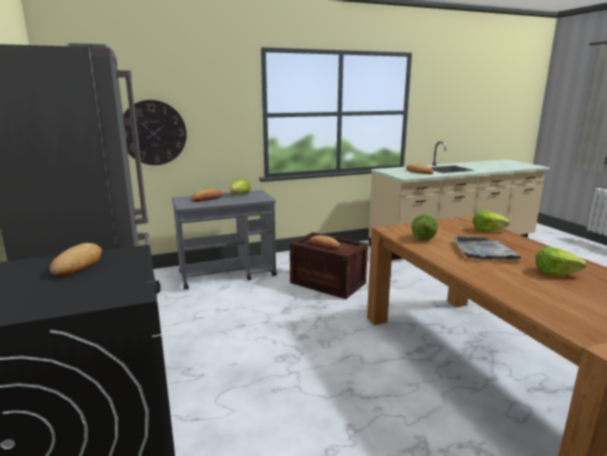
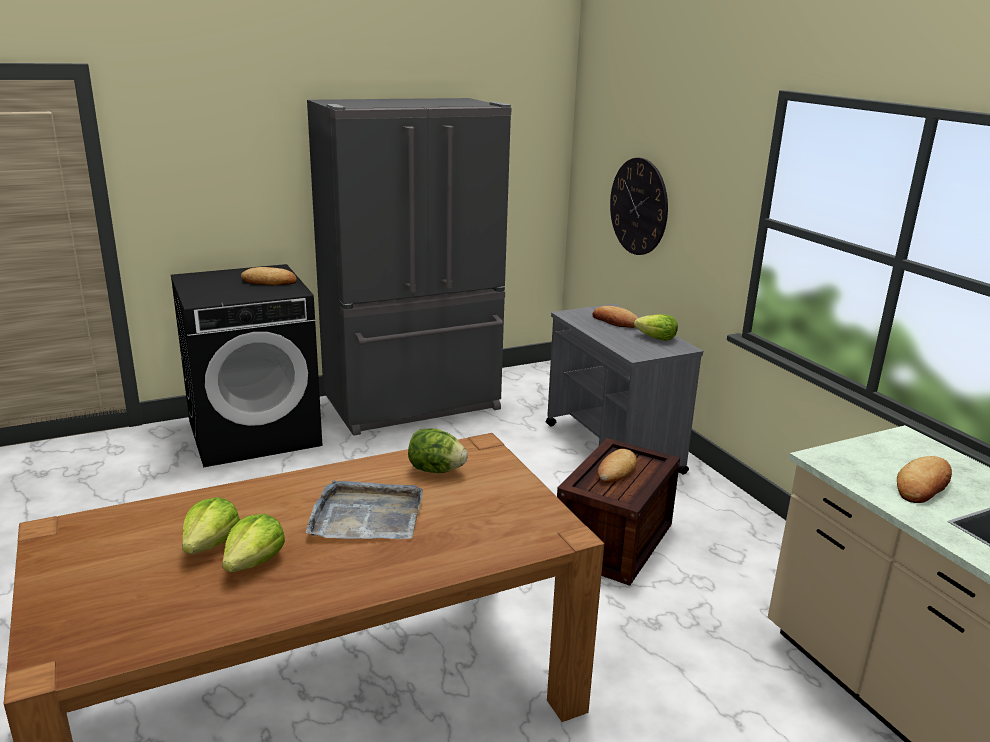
camera: 85 degrees right, 5 degrees up
lettuce [473,211,510,232] -> lettuce moved to [182,497,240,554]

